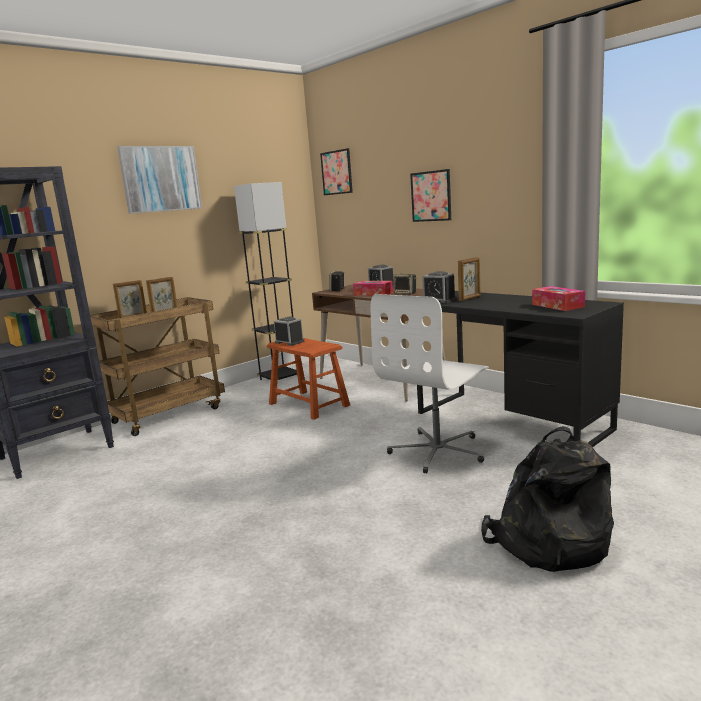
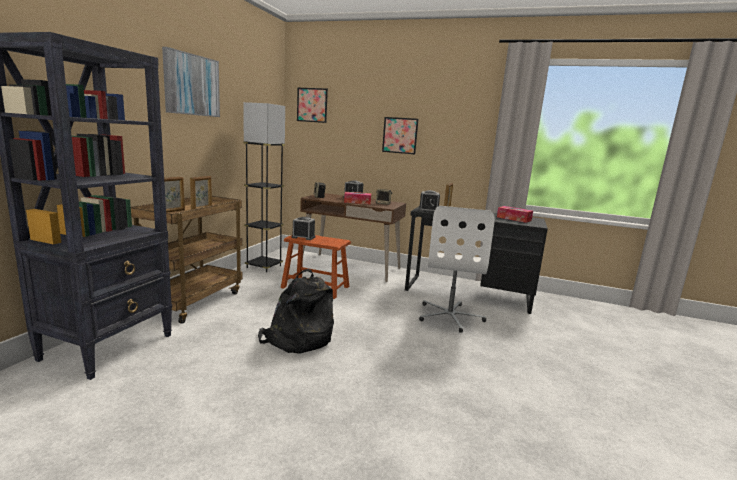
camera: 30 degrees left, 0 degrees up
black backpack [481,426,614,572] -> black backpack moved to [258,269,334,354]

